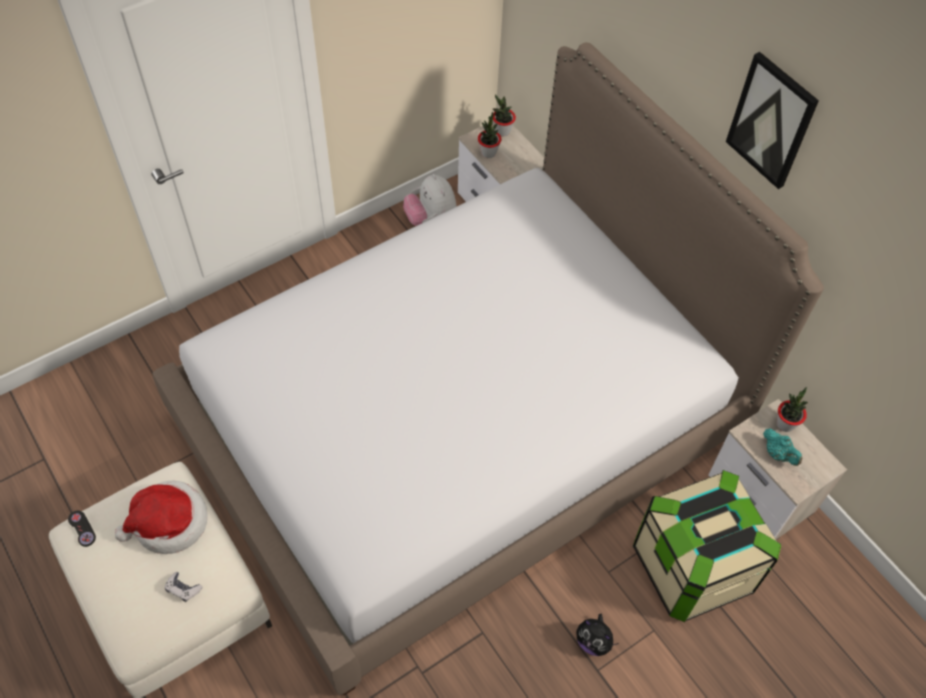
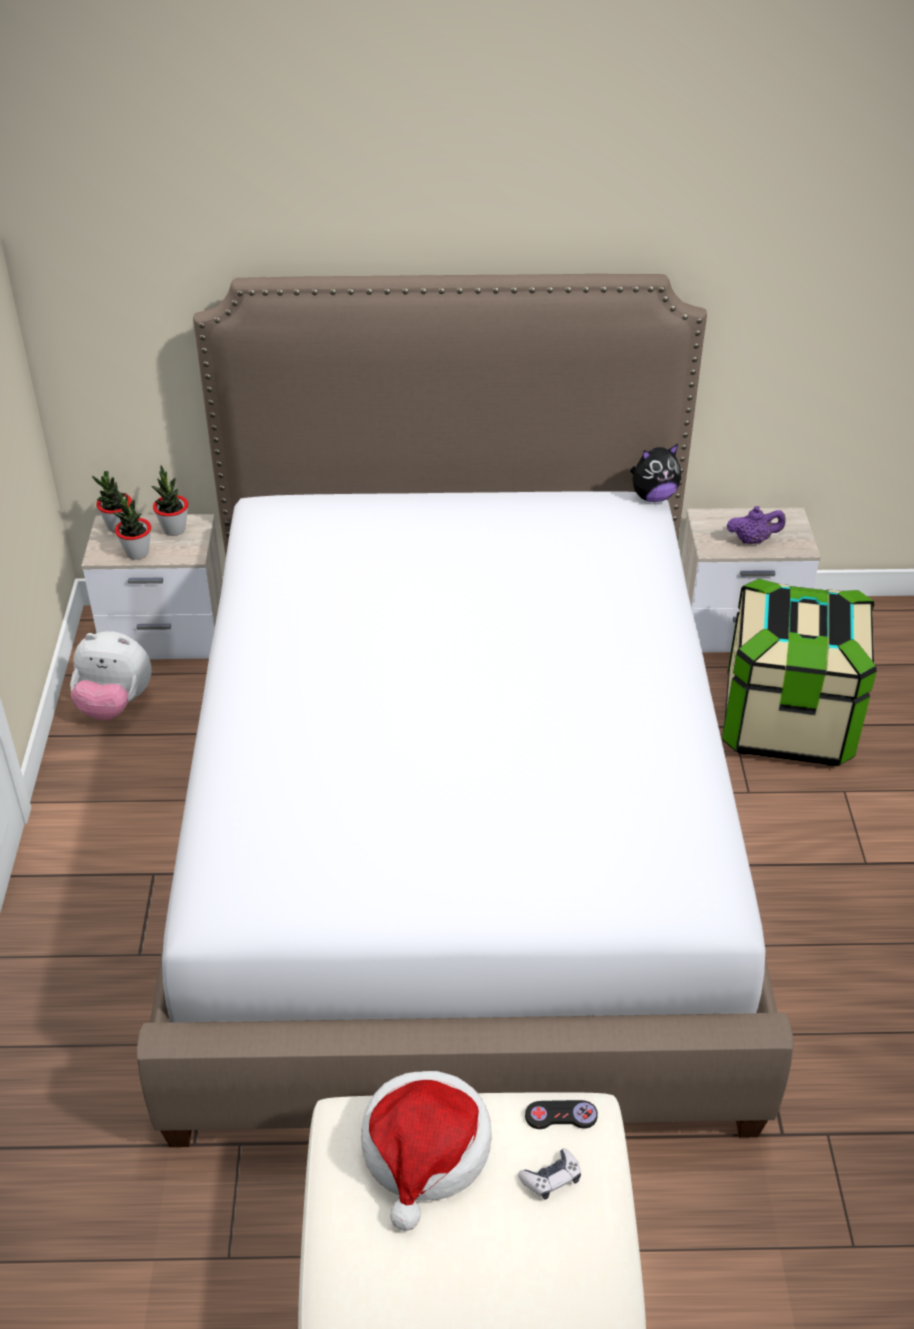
camera: 55 degrees left, 15 degrees down
black game controller [68,511,96,547] -> black game controller moved to [525,1100,598,1129]
plush toy [576,614,619,656] -> plush toy moved to [630,444,681,502]
picture [726,52,819,189] -> none
turquoise teapot [763,428,802,466] -> purple teapot [727,506,786,544]
potted plant [777,387,808,432] -> potted plant moved to [151,465,188,536]

